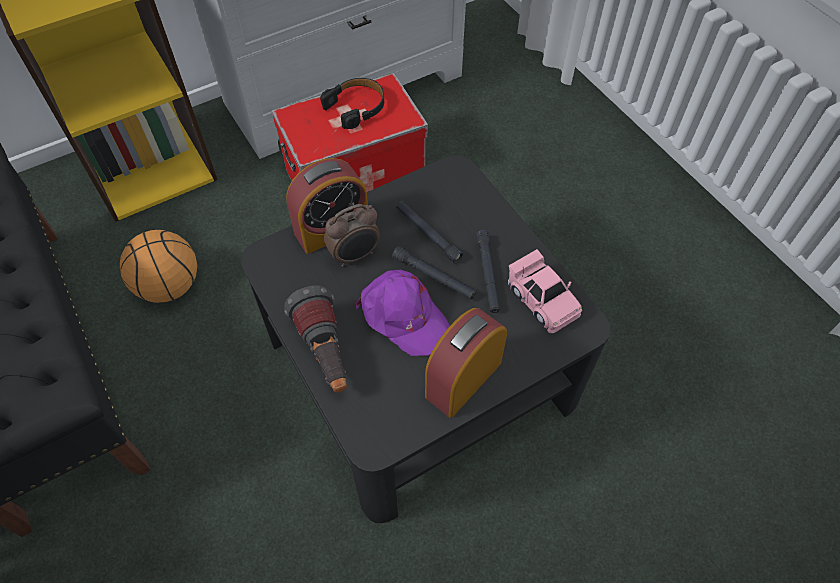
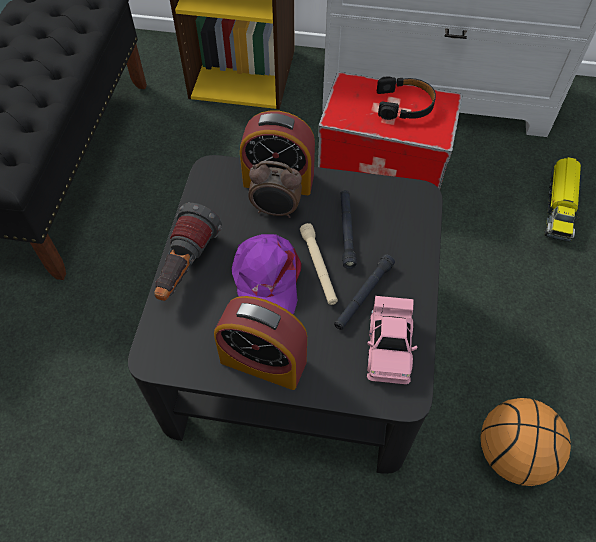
camera: 40 degrees right, 0 degrees up
basketball [120,230,197,303] -> basketball moved to [481,398,571,486]
black flashlight [392,246,476,299] -> beige flashlight [300,223,338,305]
alarm clock [425,308,507,418] -> alarm clock turned 150 degrees counterclockwise [214,296,307,390]
none -> toy truck [544,157,581,242]

